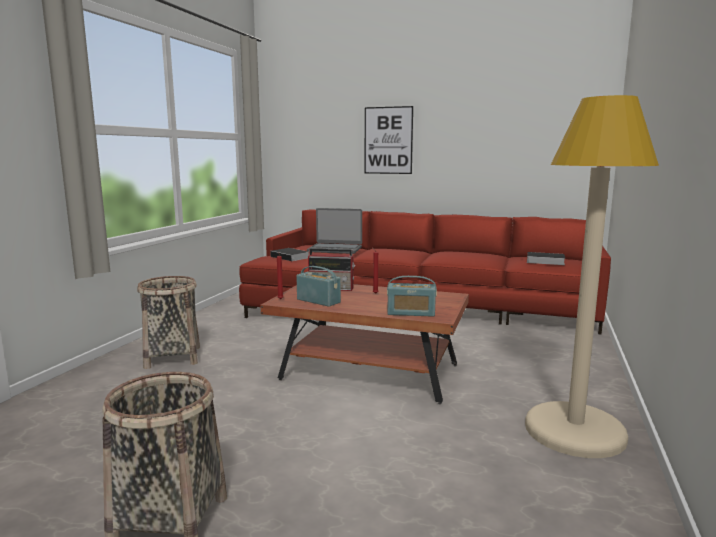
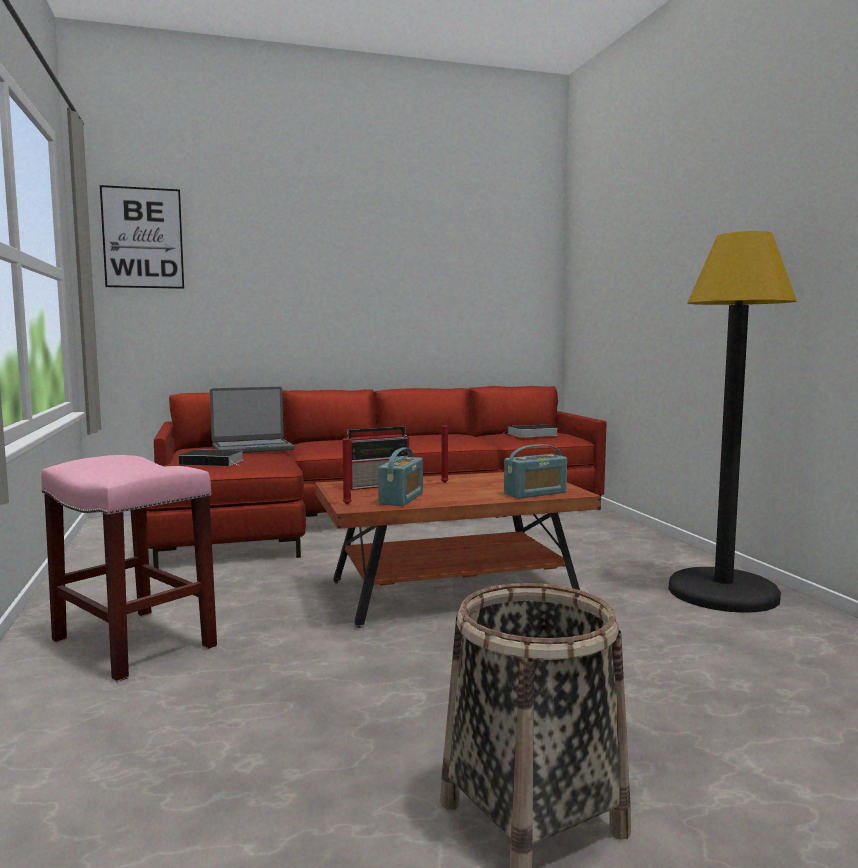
camera: 35 degrees left, 5 degrees down
basket [137,276,200,369] -> pink stool [41,455,217,682]
radio [296,266,341,307] -> radio turned 105 degrees clockwise [378,448,423,506]
picture [365,106,413,174] -> picture moved to [100,185,184,289]
beige floor lamp [525,95,659,458] -> black floor lamp [669,231,797,613]

